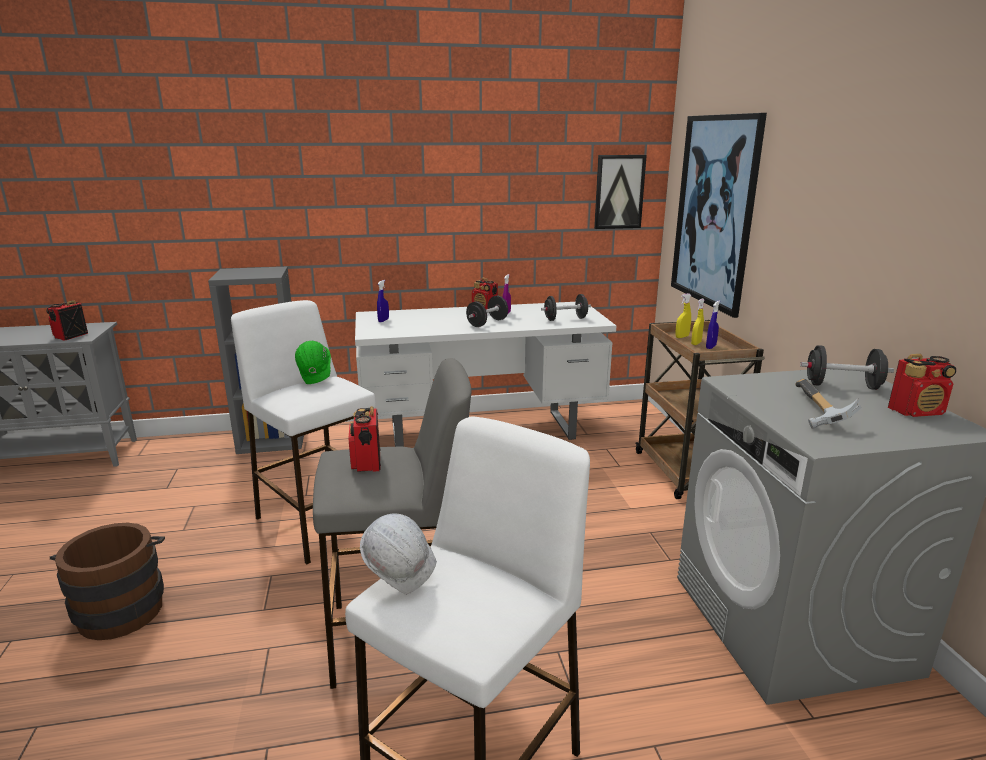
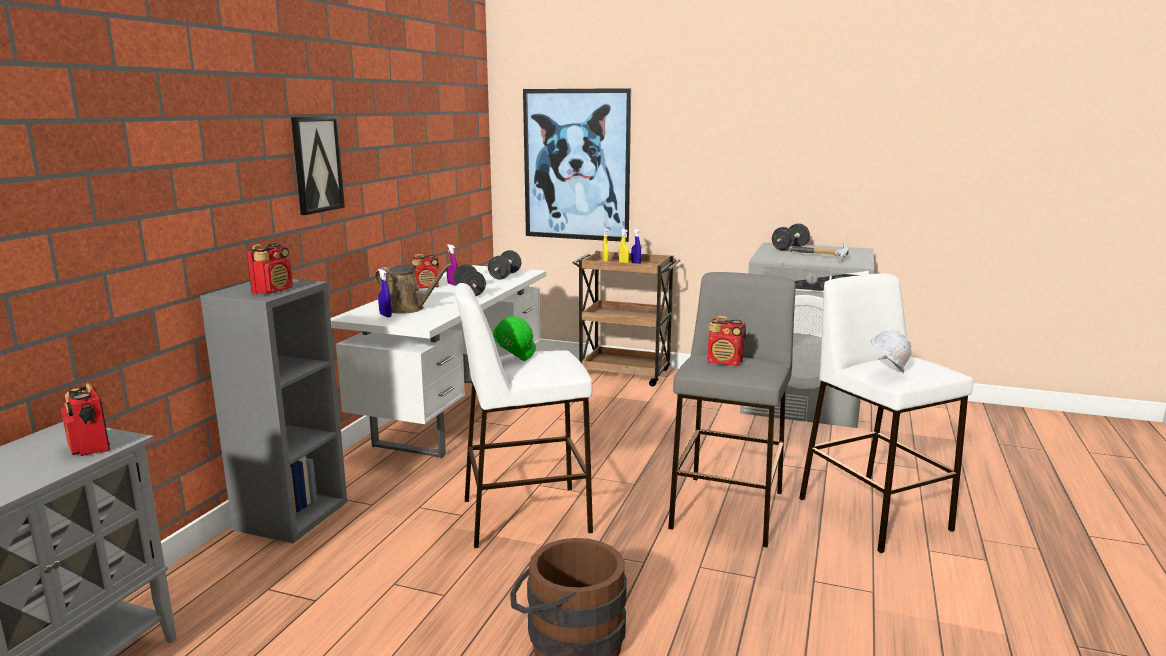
camera: 60 degrees left, 5 degrees down
picture [594,155,647,229] -> picture moved to [291,116,345,215]
radio [888,354,956,417] -> radio moved to [247,244,293,294]
none -> brown watering can [375,263,453,314]

